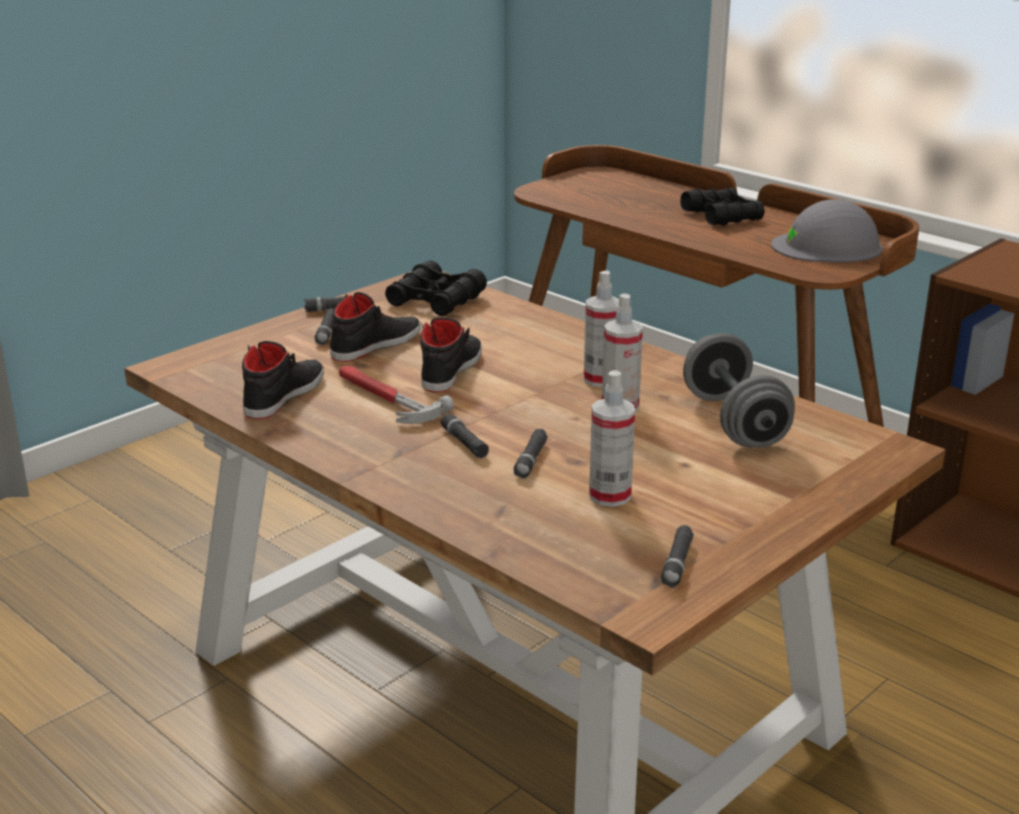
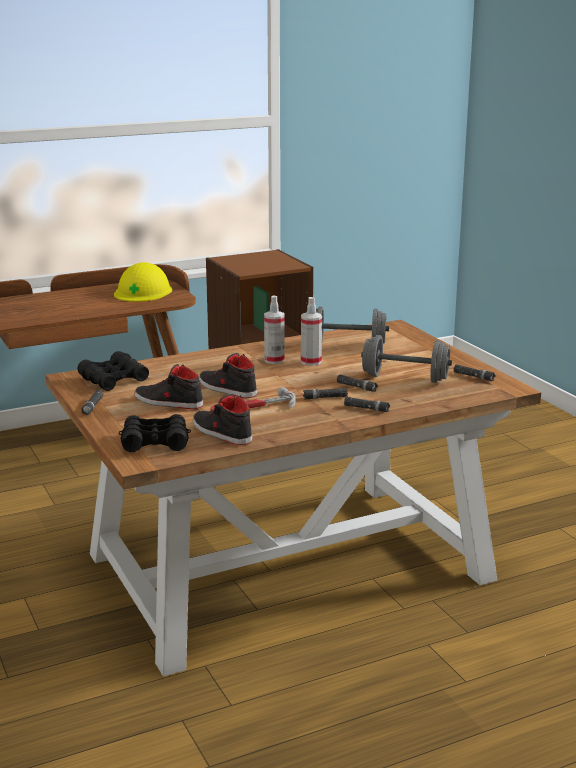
camera: 70 degrees left, 5 degrees down
black flashlight [315,308,334,345] -> black flashlight moved to [344,397,390,412]
black shoe [330,292,421,362] -> black shoe turned 45 degrees counterclockwise [135,364,203,409]
spray bottle [589,370,635,507] -> grey dumbbell [361,335,452,383]
black binoculars [680,188,765,226] -> black binoculars moved to [119,414,191,452]
grey hard hat [771,199,883,262] -> yellow hard hat [114,262,172,302]

